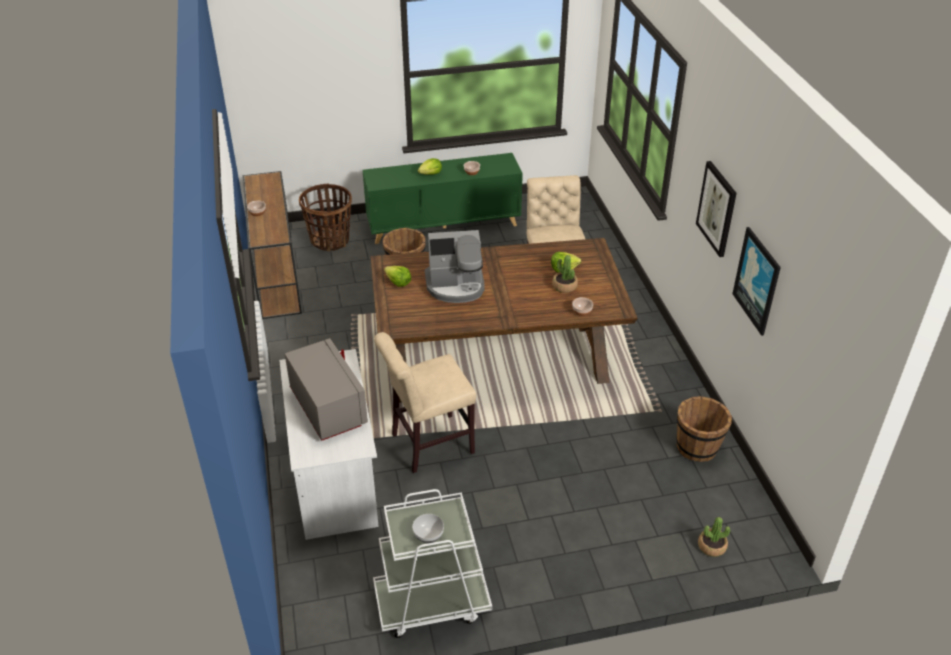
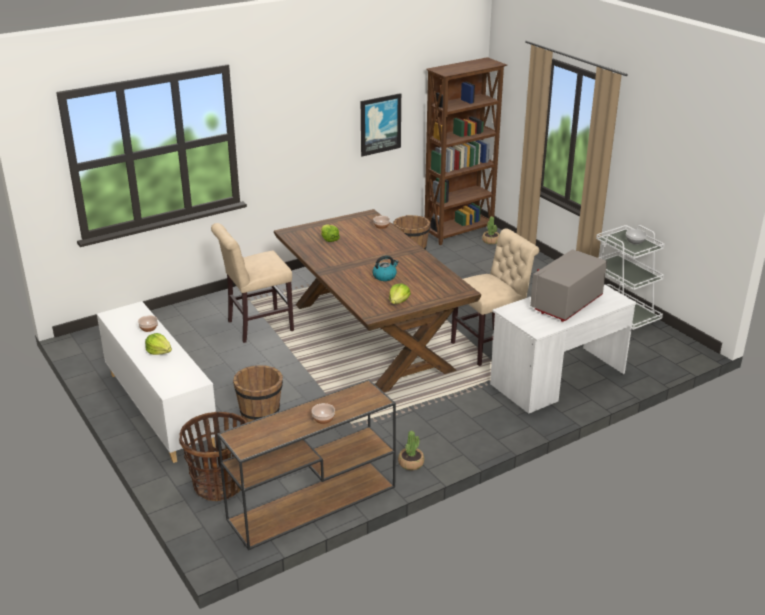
camera: 110 degrees left, 10 degrees down
green cabinet [362,153,523,244] -> white cabinet [97,301,216,463]
beige chair [374,332,476,473] -> beige chair turned 75 degrees counterclockwise [451,229,539,366]
coffee machine [425,230,485,303] -> kettle [372,255,399,281]
potted plant [552,255,578,293] -> potted plant moved to [398,431,424,470]
picture [696,161,737,257] -> none
none -> brown bookcase [425,57,507,245]

